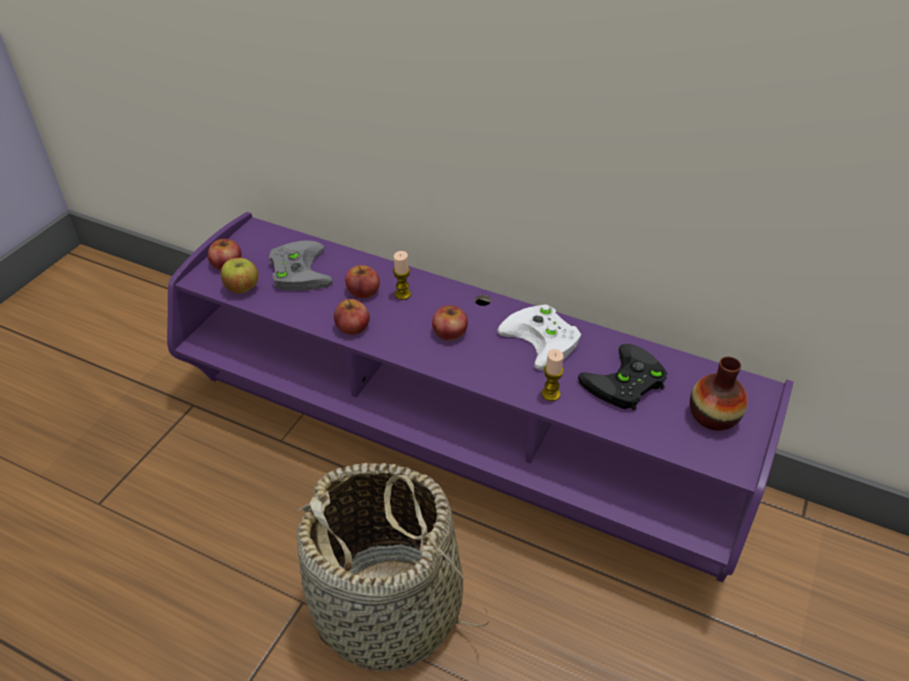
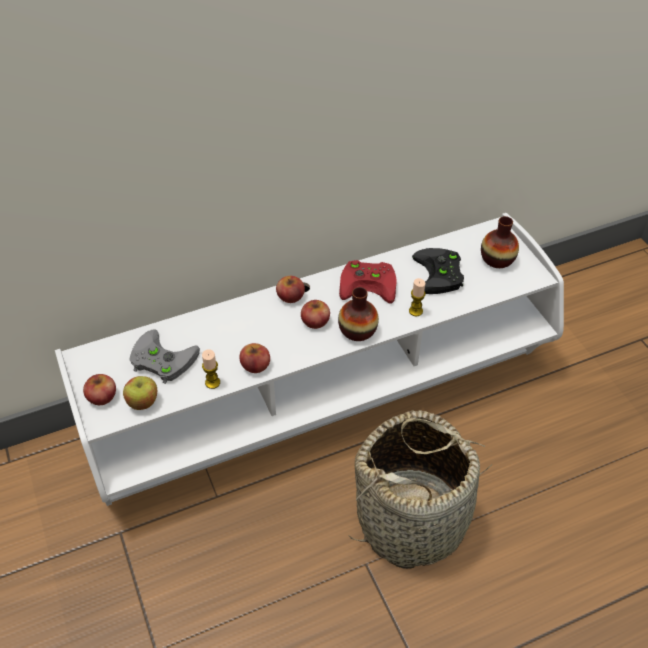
camera: 50 degrees left, 5 degrees up
purple tv stand [167,212,793,582] -> white tv stand [55,213,564,506]
apple [345,265,380,298] -> apple moved to [276,276,305,303]
candle [393,251,411,300] -> candle moved to [202,349,220,389]
white game controller [497,305,581,370] -> red game controller [339,260,397,304]
none -> vase [338,287,379,341]

